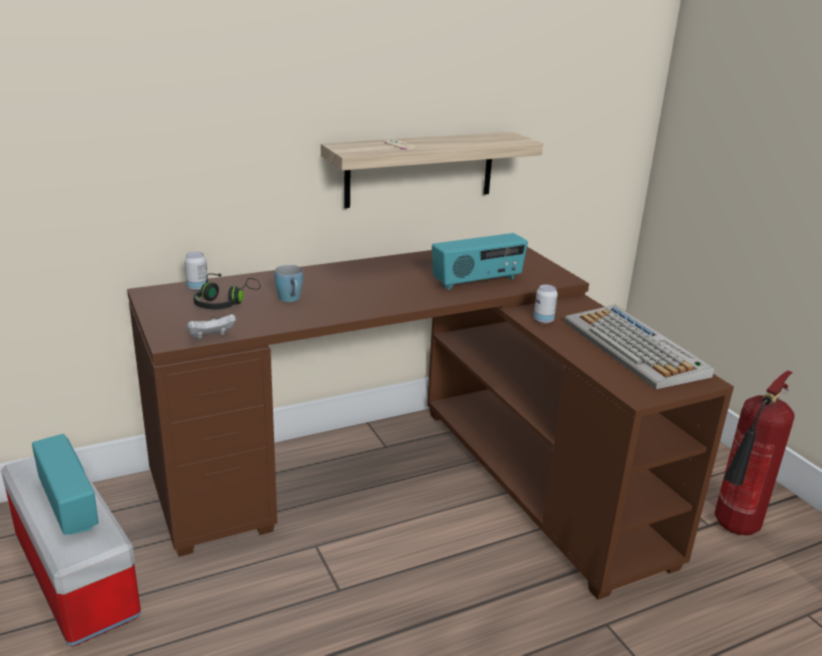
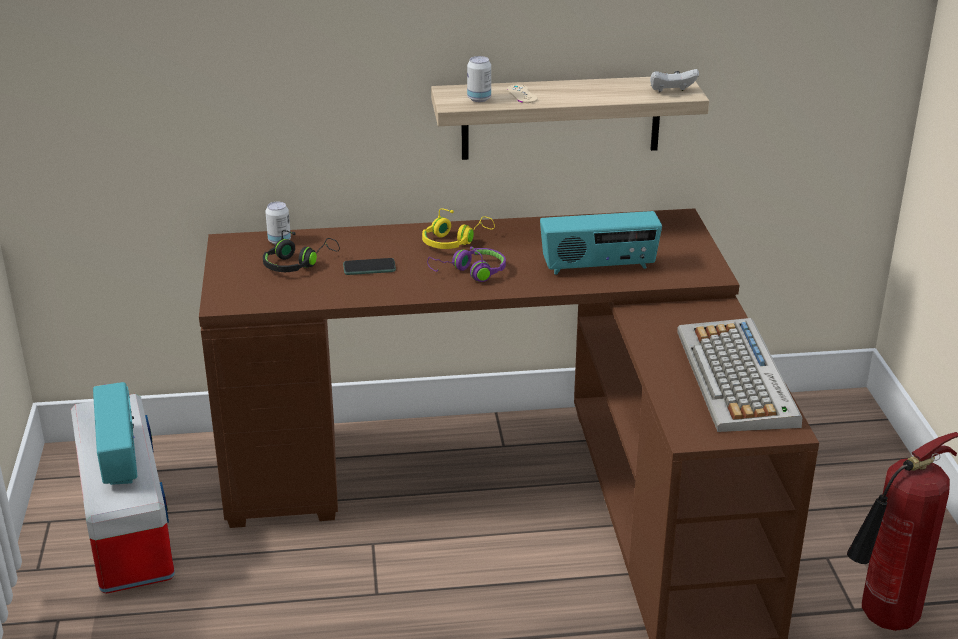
camera: 20 degrees right, 5 degrees up
white game controller [187,314,236,339] -> white game controller moved to [650,69,699,92]
blue mug [275,265,303,302] -> phone [343,258,396,275]
can [534,285,558,324] -> can moved to [467,56,491,102]
none -> yellow headphones [422,208,495,249]
none -> purple headphones [427,246,506,282]

